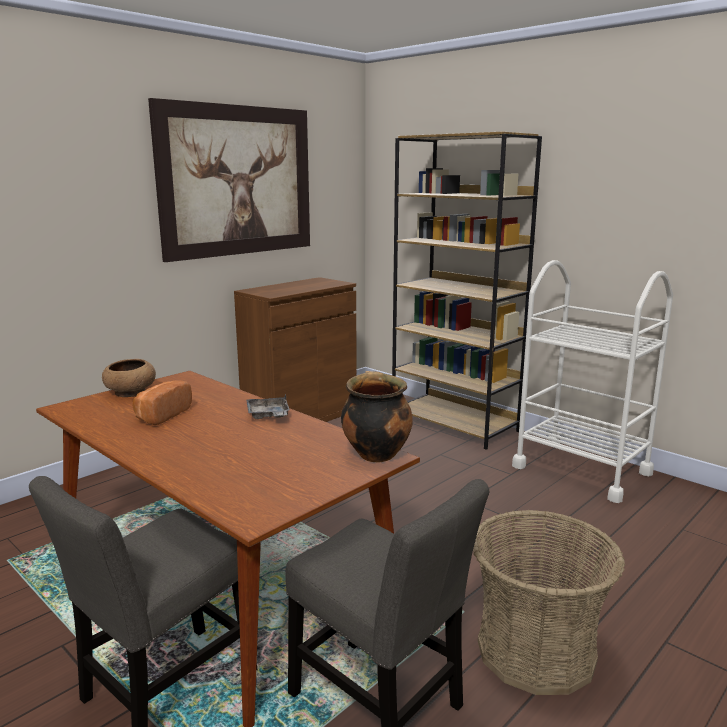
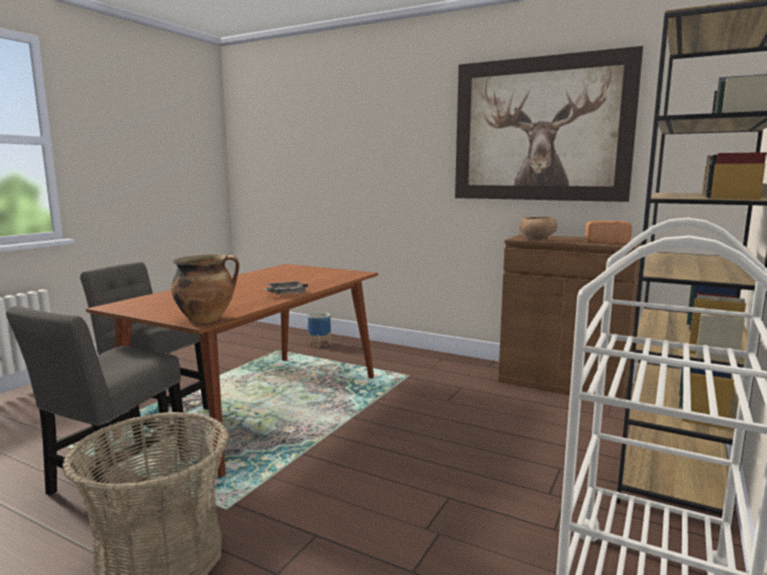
camera: 75 degrees right, 5 degrees down
brown bowl [102,359,156,397] -> brown bowl moved to [519,217,557,241]
bread [132,381,192,425] -> bread moved to [585,221,632,243]
none -> planter [308,312,331,348]

